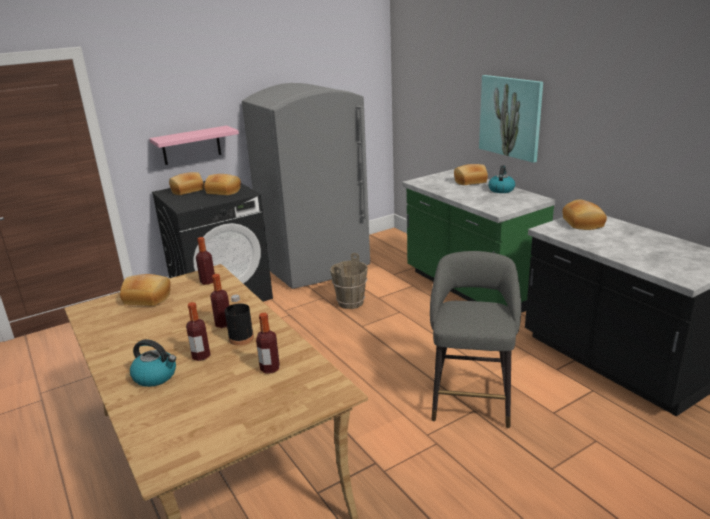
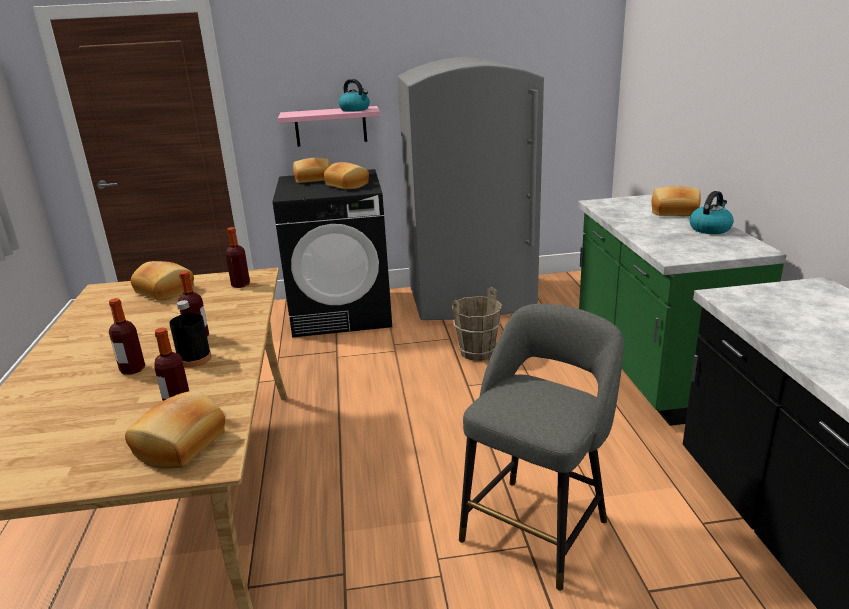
camera: 25 degrees right, 0 degrees up
kettle [130,339,176,387] -> kettle moved to [339,79,370,112]
picture [479,75,543,163] -> none
bread [562,199,607,230] -> bread moved to [125,391,225,469]

